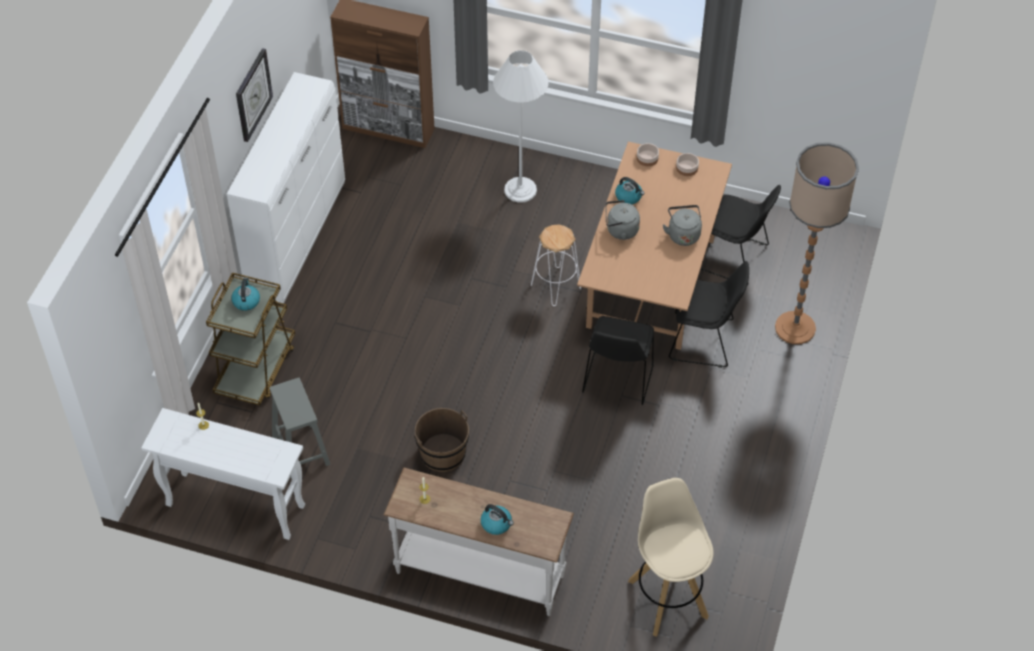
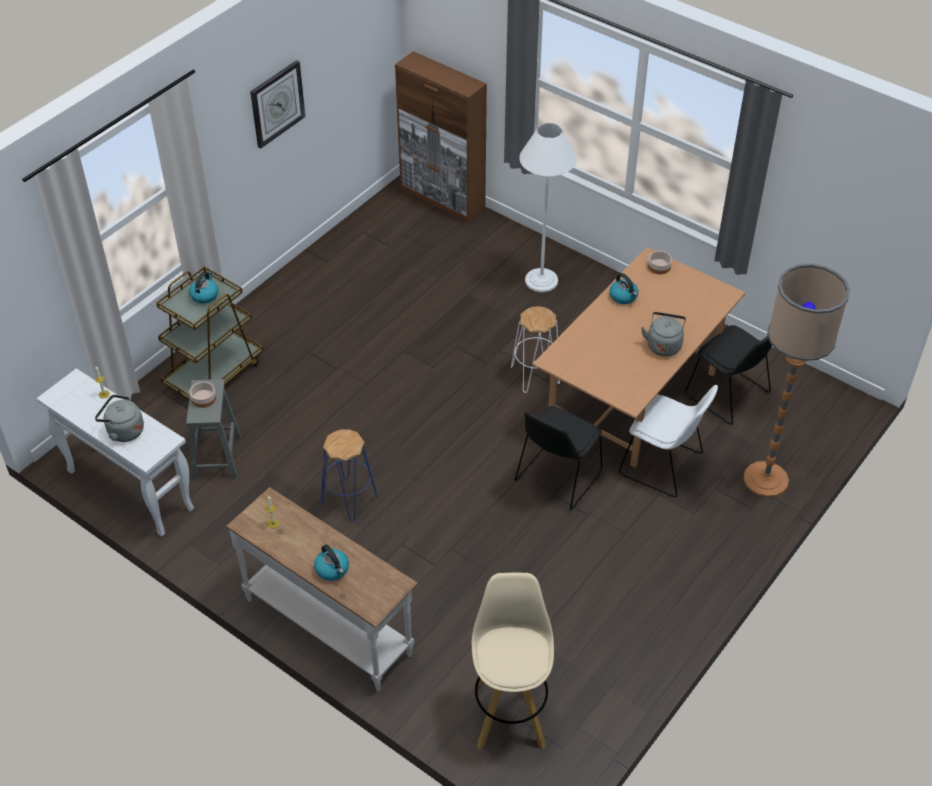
camera: 20 degrees right, 5 degrees down
white dresser [227,72,345,303] -> none
brown bucket [415,408,469,472] -> blue stool [321,429,378,522]
grey kettle [605,200,640,240] -> grey kettle moved to [95,395,144,442]
black chair [669,261,749,368] -> white chair [619,385,718,497]
bowl [676,153,699,176] -> bowl moved to [190,382,216,408]

